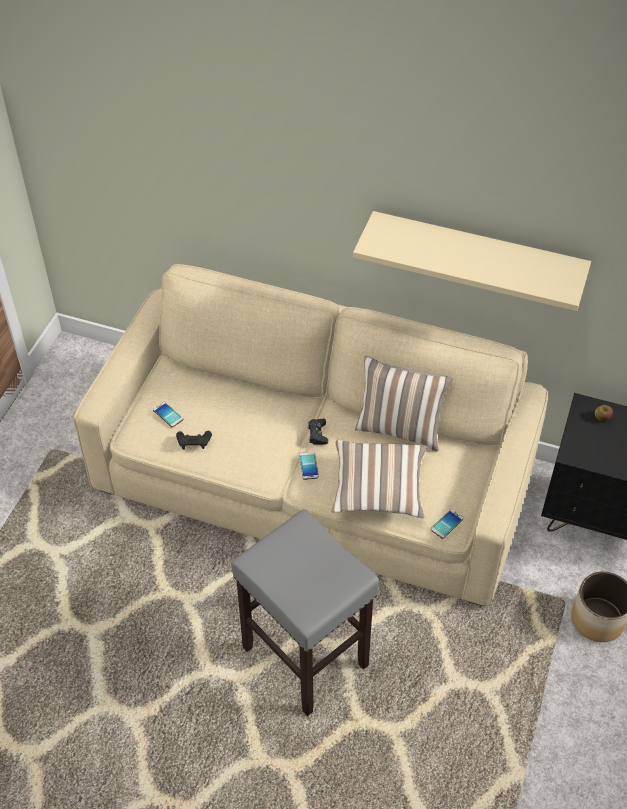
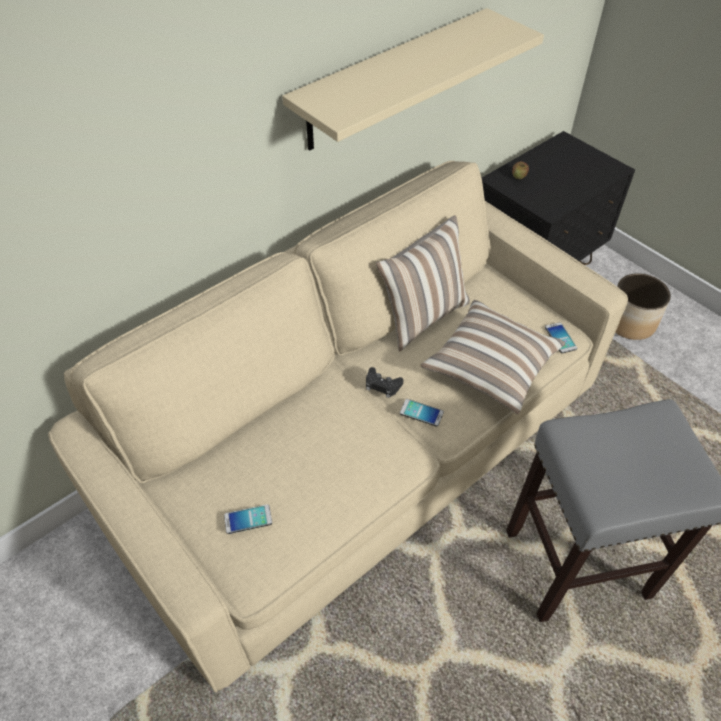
camera: 60 degrees left, 0 degrees up
black game controller [176,431,212,449] -> none

